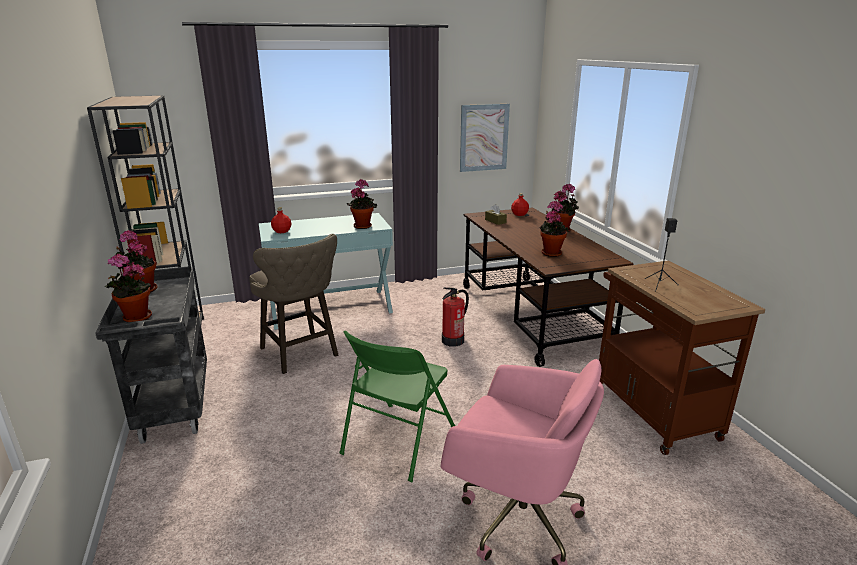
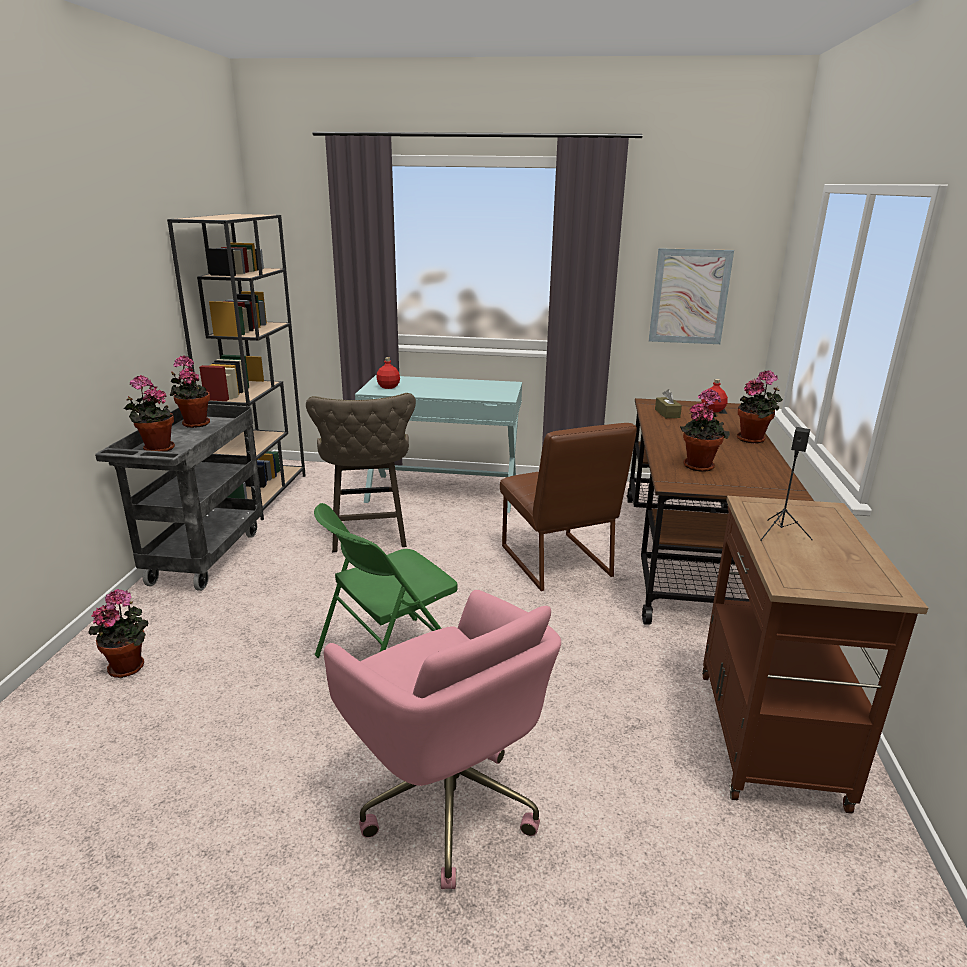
camera: 25 degrees right, 0 degrees up
potted plant [347,179,377,229] -> potted plant moved to [88,589,148,678]
fire extinguisher [442,287,469,347] -> brown chair [500,423,637,591]

